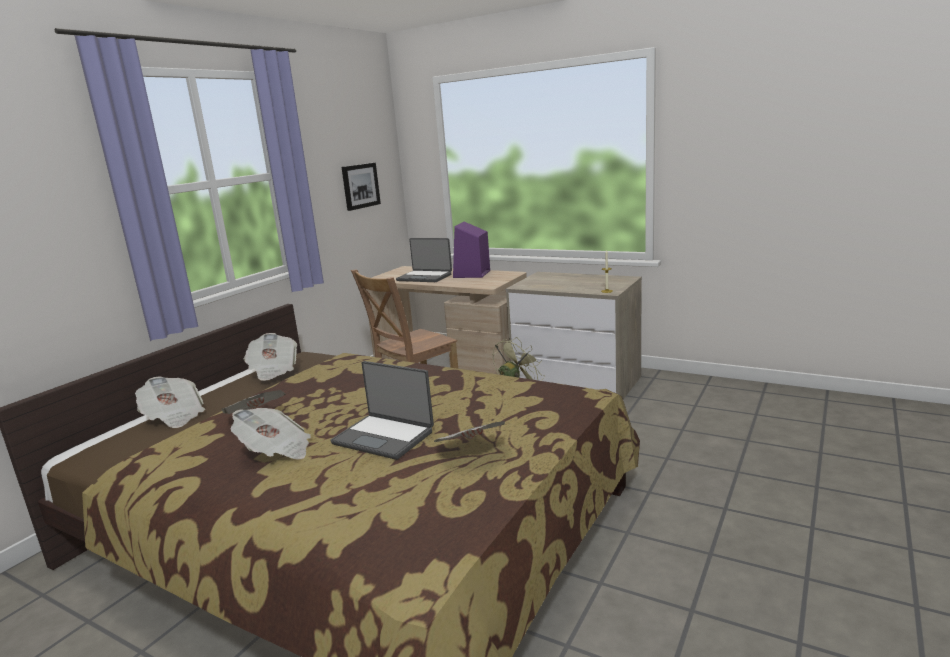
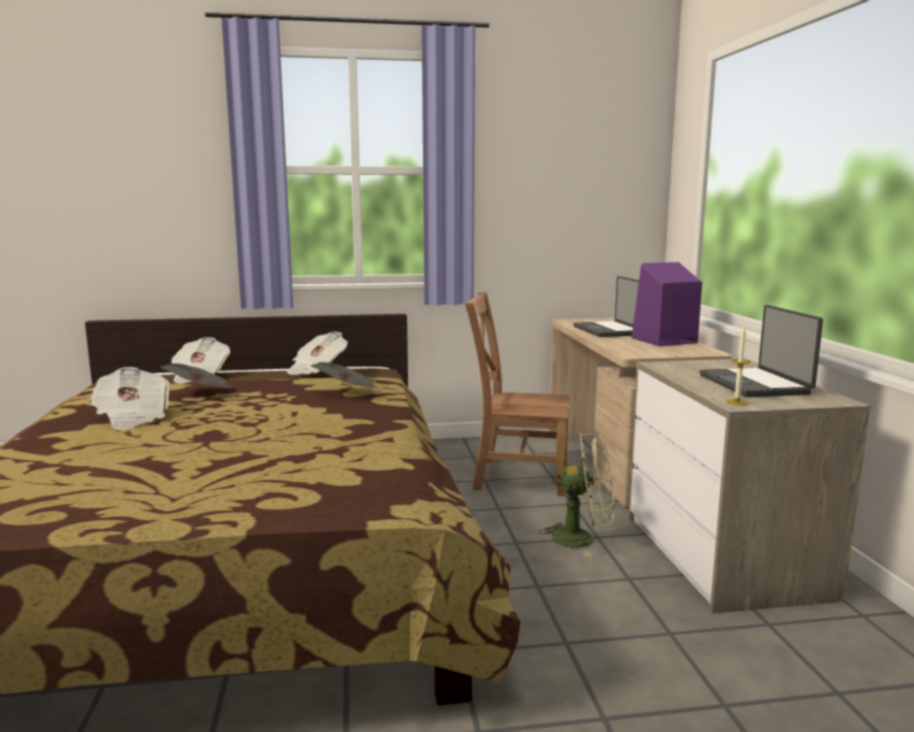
camera: 50 degrees right, 5 degrees down
laptop [330,361,434,460] -> laptop moved to [699,305,823,397]
picture [342,163,381,211] -> none
newspaper [434,421,505,442] -> newspaper moved to [310,362,377,388]

